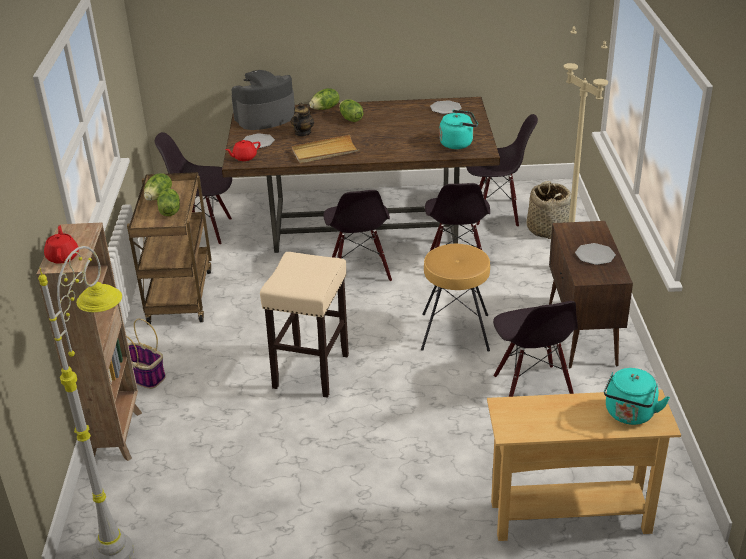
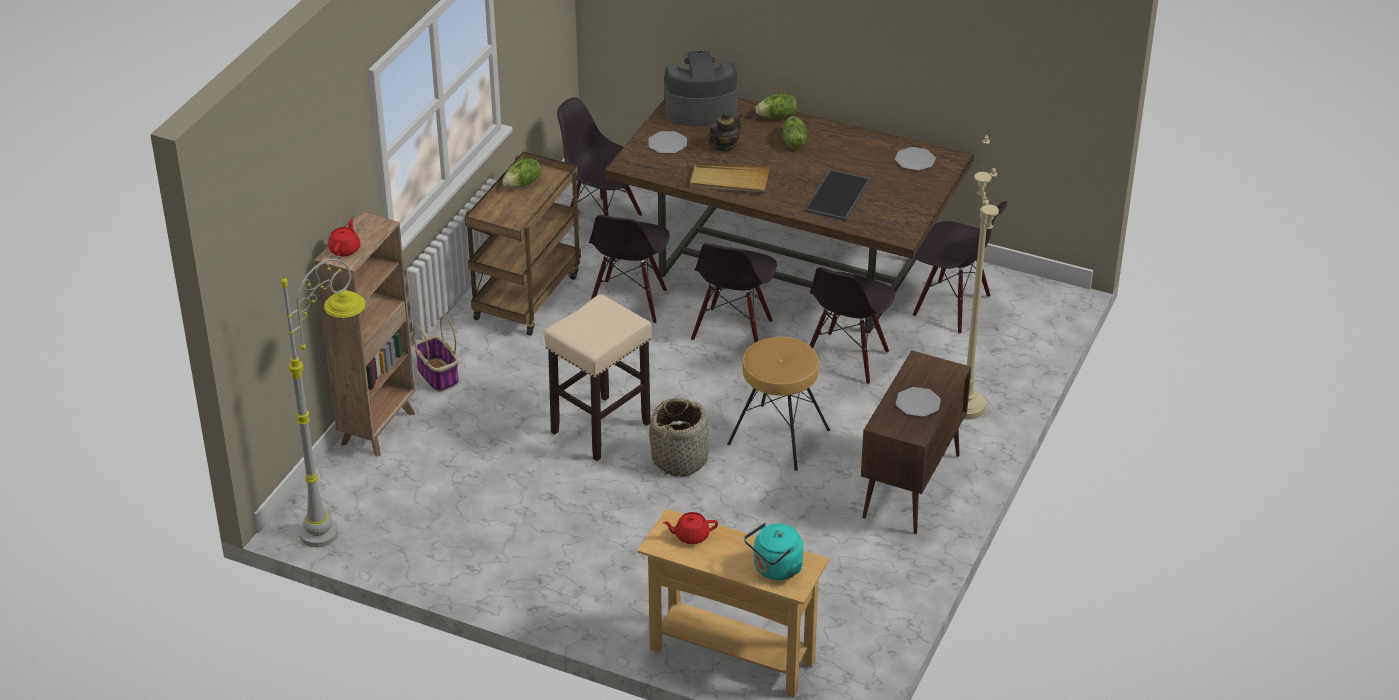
camera: 25 degrees right, 5 degrees up
lettuce [157,188,180,216] -> none
red teapot [225,140,260,161] -> red teapot moved to [663,512,718,544]
turquoise kettle [439,110,478,149] -> none
black chair [493,301,578,397] -> black chair moved to [589,215,669,324]
basket [527,181,571,239] -> basket moved to [649,398,709,477]
none -> tray [804,169,871,221]

